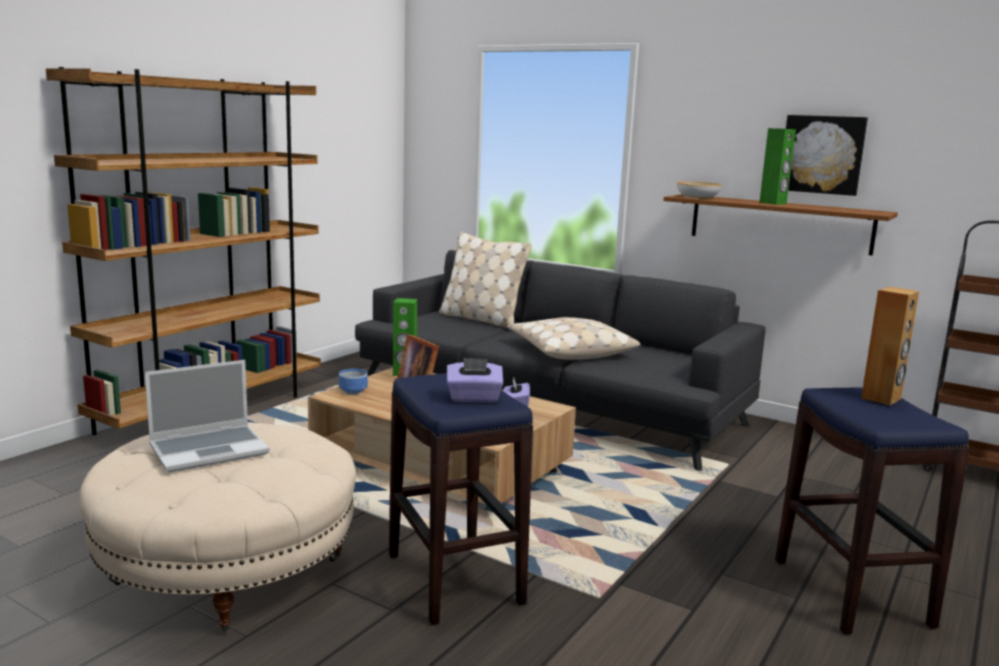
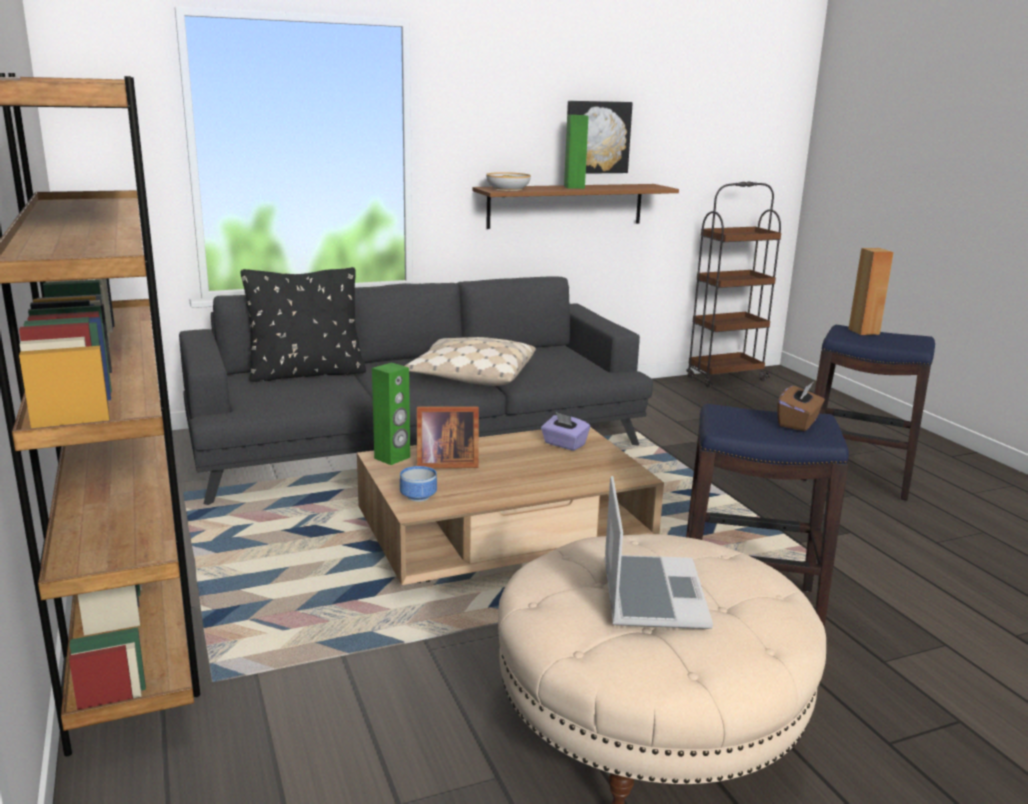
camera: 55 degrees left, 5 degrees up
beige pillow [439,232,532,328] -> black pillow [240,267,366,382]
purple tissue box [447,358,503,403] -> brown tissue box [778,382,825,431]

